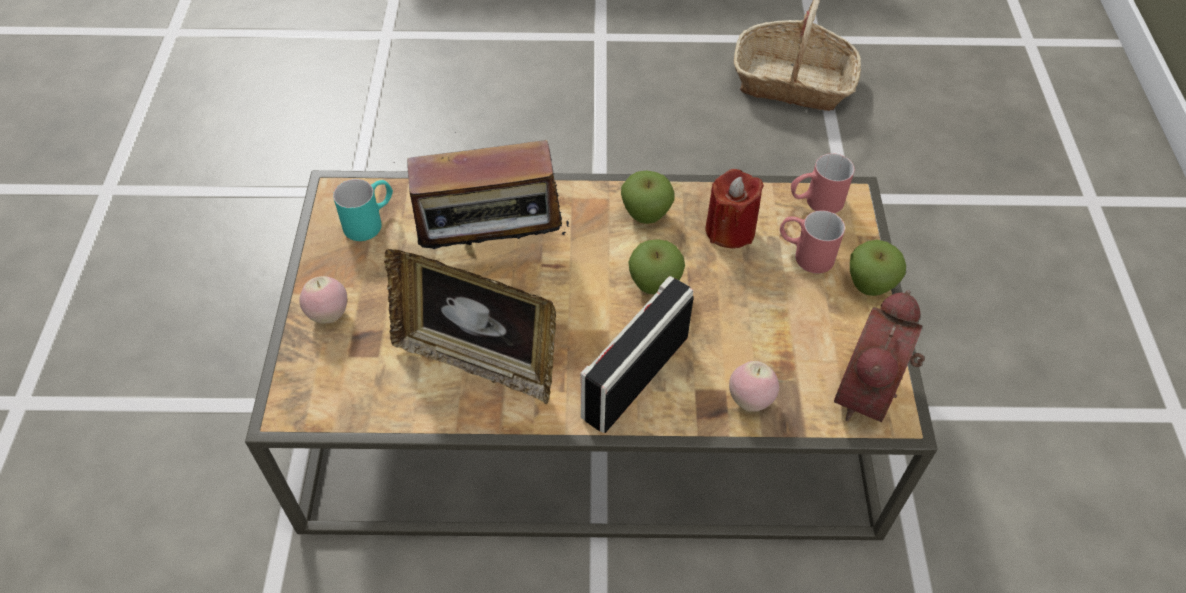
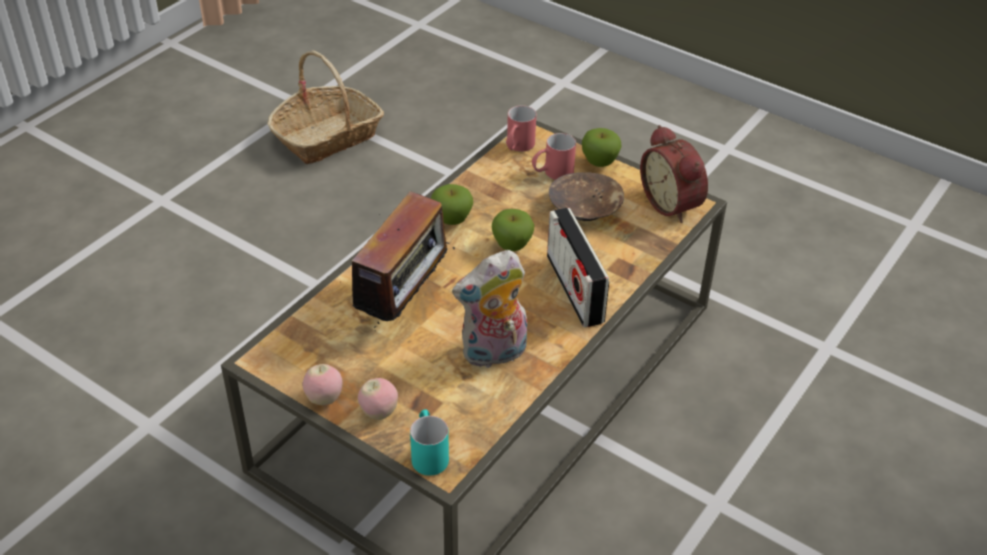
camera: 55 degrees left, 10 degrees down
turquoise mug [333,179,393,241] -> turquoise mug moved to [410,409,449,476]
picture frame [384,249,556,404] -> plush toy [452,250,527,369]
red candle [705,169,764,249] -> none
apple [729,361,779,412] -> apple moved to [303,364,342,405]
none -> brown bowl [549,172,624,221]

